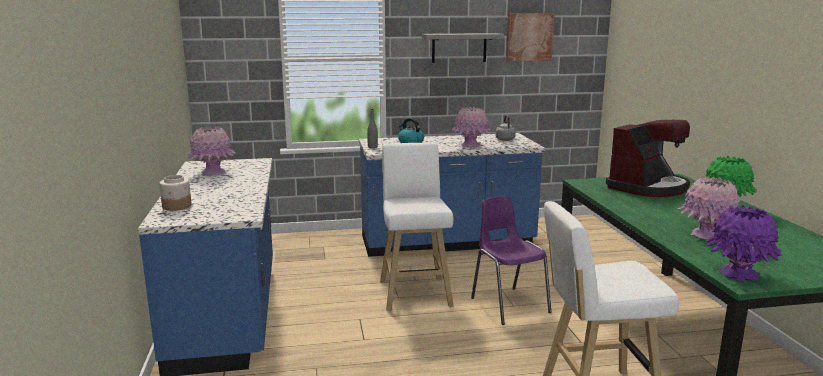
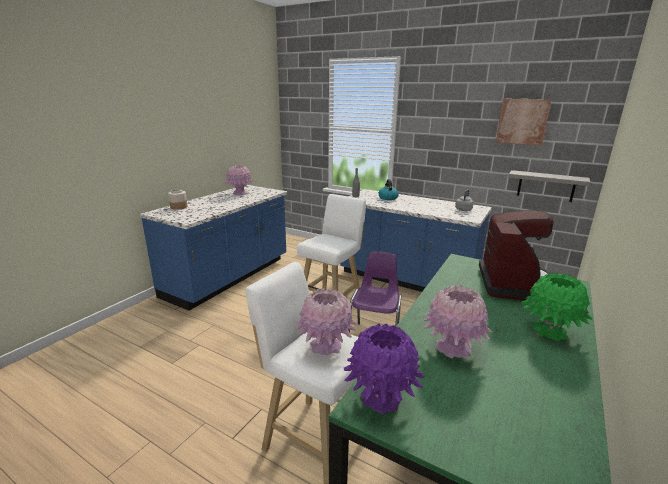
camera: 40 degrees right, 5 degrees up
grey shelf [422,33,504,63] -> grey shelf moved to [508,170,590,202]
pink vase [452,107,491,148] -> pink vase moved to [295,288,357,355]
coffee machine [606,120,690,197] -> coffee machine turned 75 degrees counterclockwise [479,210,554,301]

